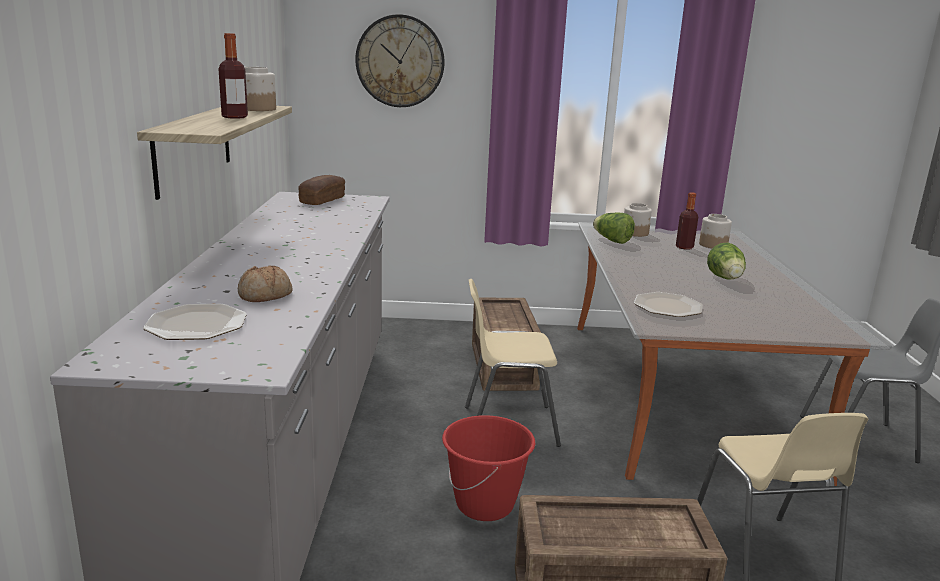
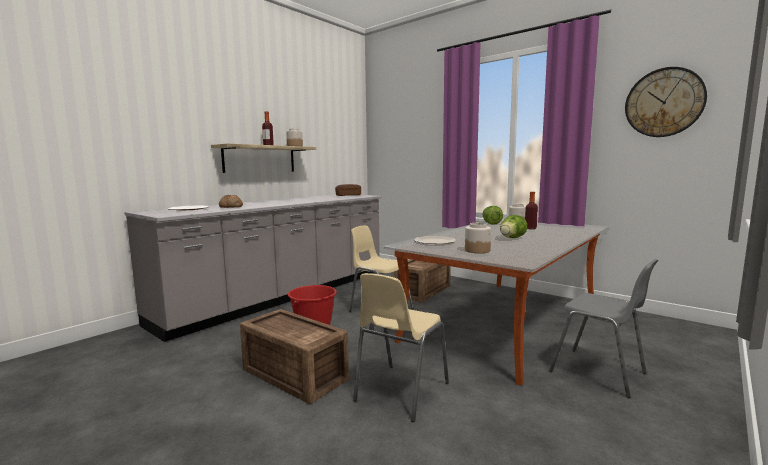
camera: 40 degrees right, 10 degrees down
wall clock [355,14,445,107] -> wall clock moved to [625,67,707,137]
jar [699,214,732,248] -> jar moved to [465,223,491,253]

